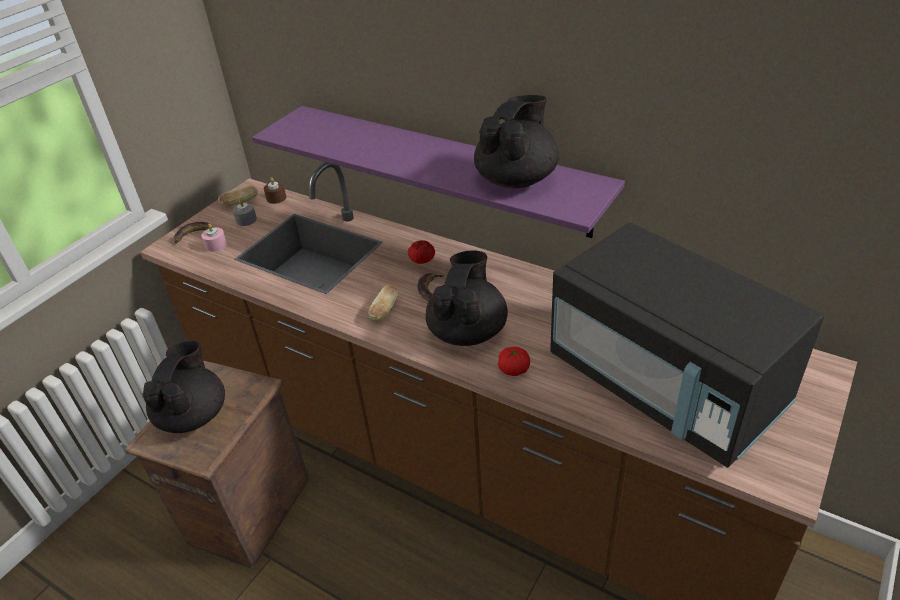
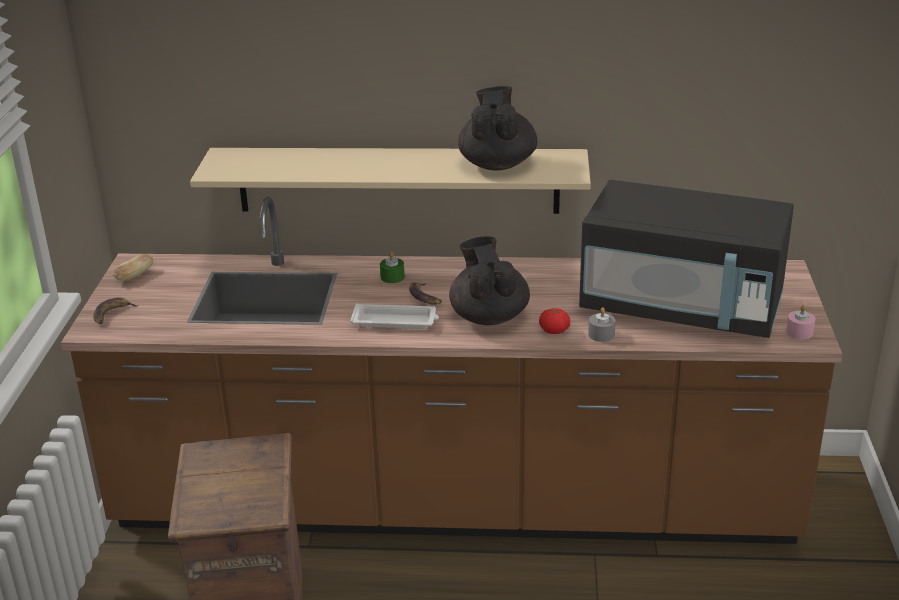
camera: 30 degrees left, 10 degrees down
black teapot [143,341,225,433] -> none
pink candle [201,224,227,252] -> pink candle moved to [786,305,816,339]
grey candle [233,199,257,226] -> grey candle moved to [588,307,616,342]
purple shelf [252,106,625,238] -> beige shelf [190,148,591,214]
brown candle [264,177,286,204] -> none
bread [368,285,398,320] -> white tray [350,303,439,329]
tomato [408,240,435,264] -> green candle [380,252,405,283]

